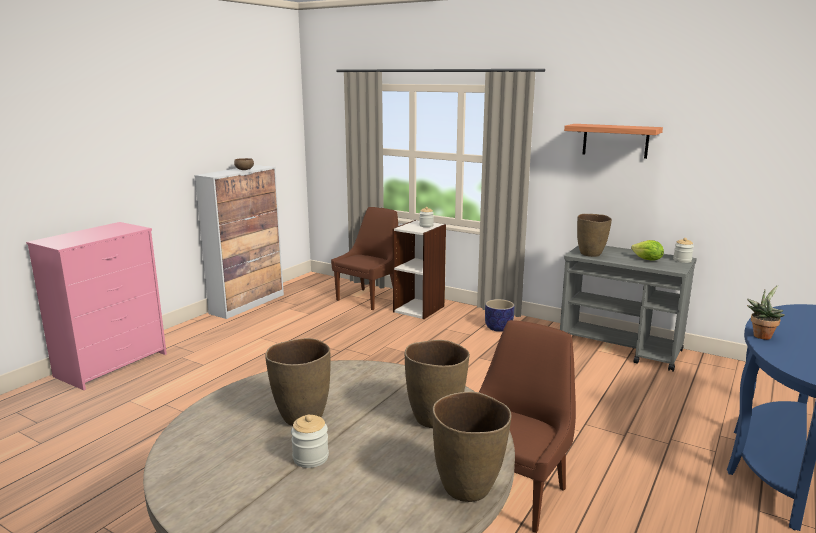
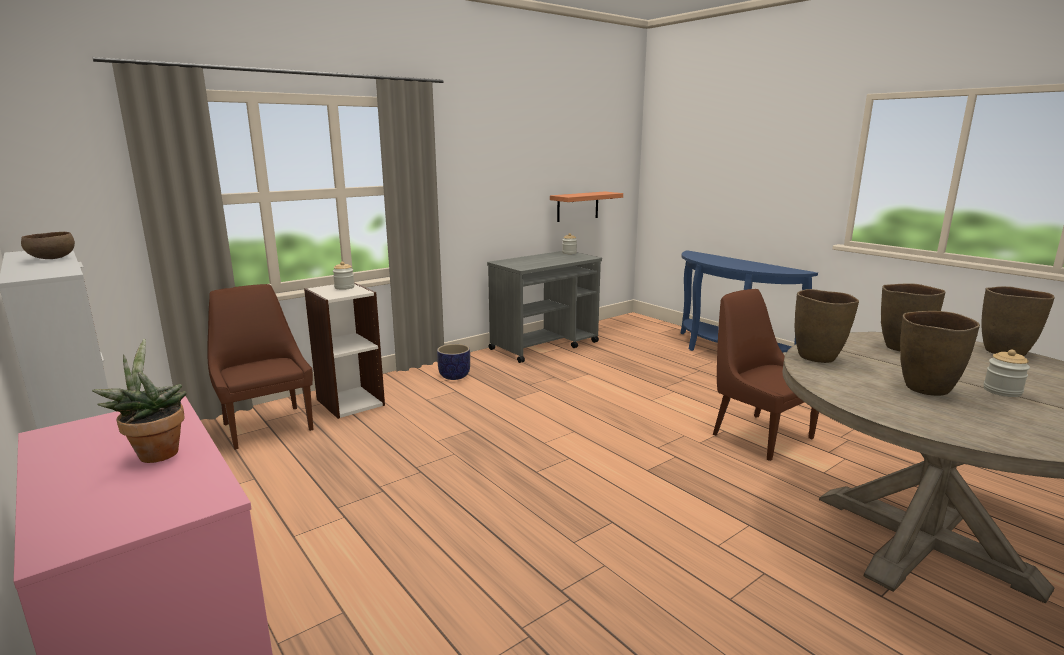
camera: 70 degrees left, 0 degrees up
shelf [564,124,663,159] -> shelf moved to [550,191,623,222]
brown vase [577,214,612,257] -> brown vase moved to [795,289,859,363]
lettuce [631,240,664,261] -> none
potted plant [747,285,785,340] -> potted plant moved to [92,339,187,463]

